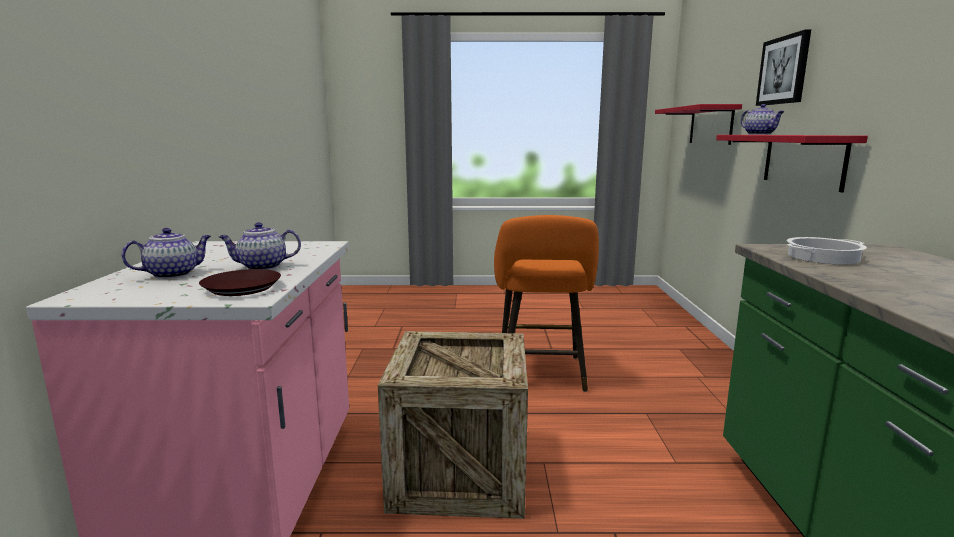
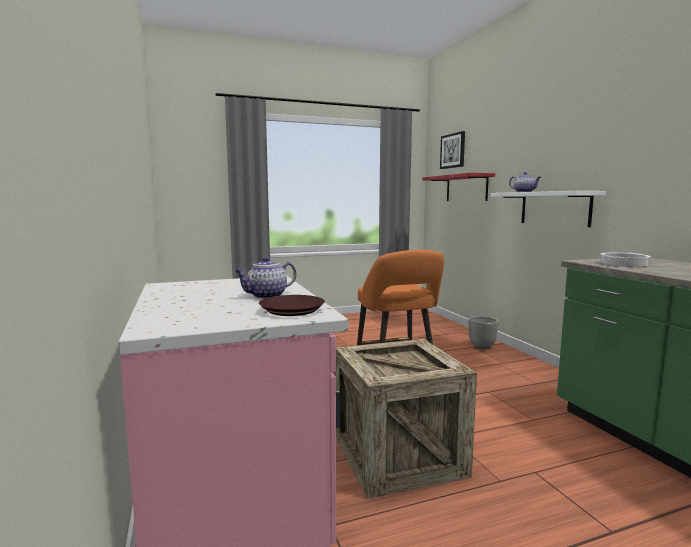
camera: 20 degrees left, 5 degrees down
teapot [121,228,211,279] -> none
red shelf [716,135,868,192] -> white shelf [491,191,606,227]
picture [756,29,811,106] -> picture moved to [440,131,465,169]
none -> planter [468,316,499,349]

